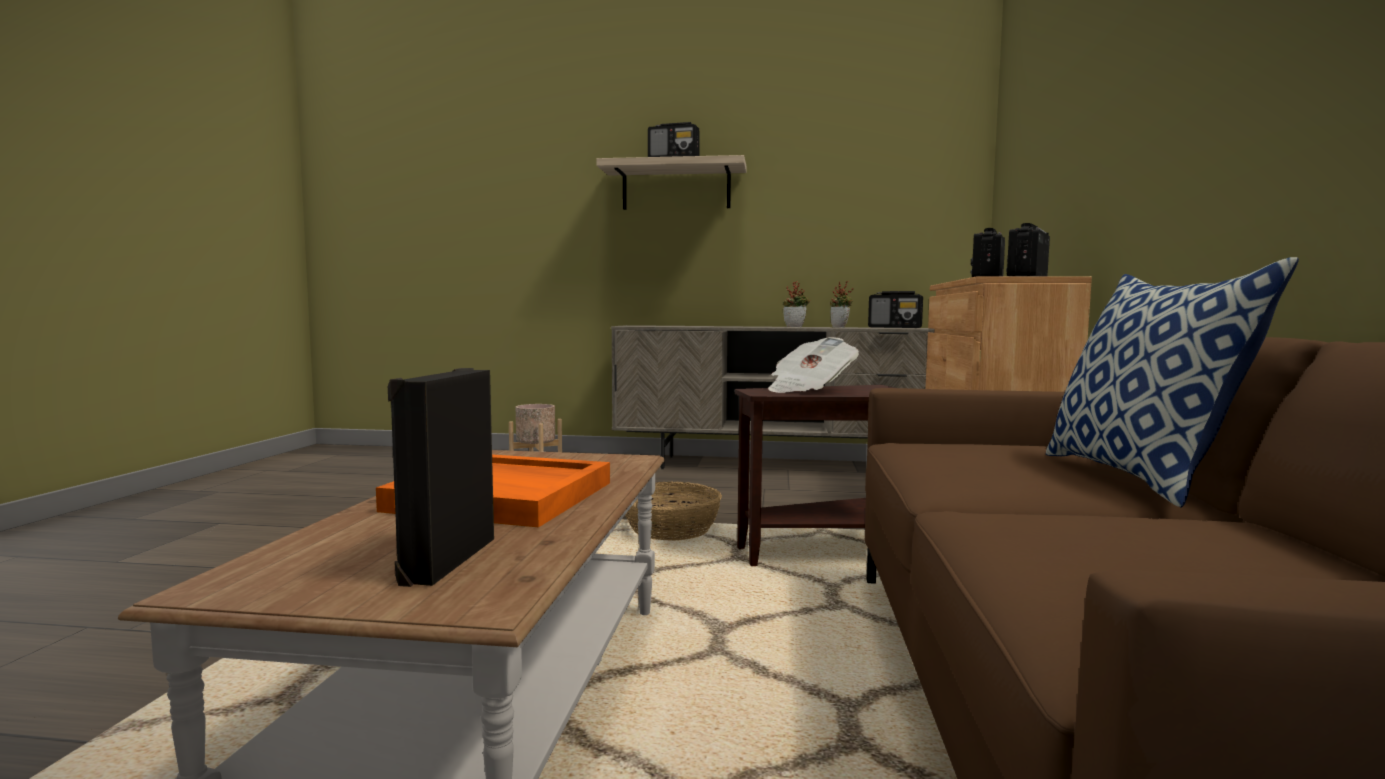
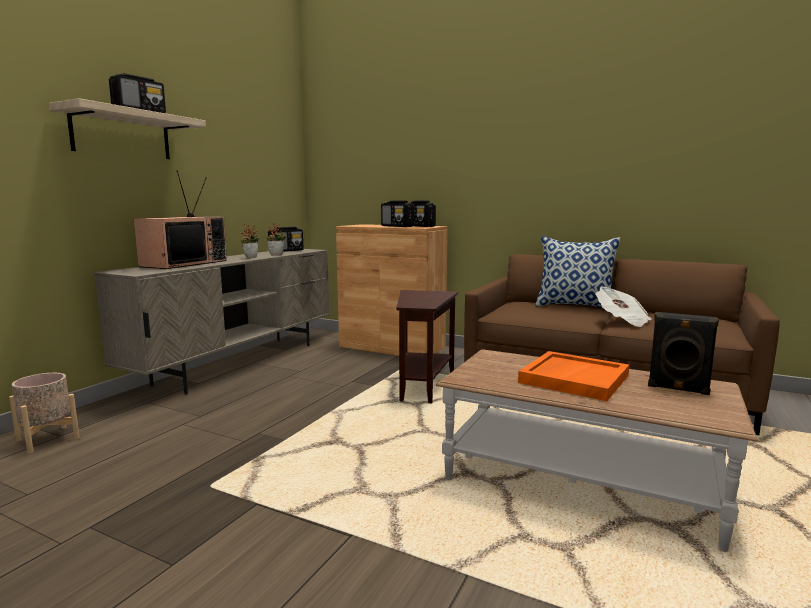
camera: 70 degrees left, 5 degrees up
basket [625,482,722,540] -> none
newspaper [768,337,859,393] -> newspaper moved to [595,287,651,327]
none -> television [134,170,227,269]

